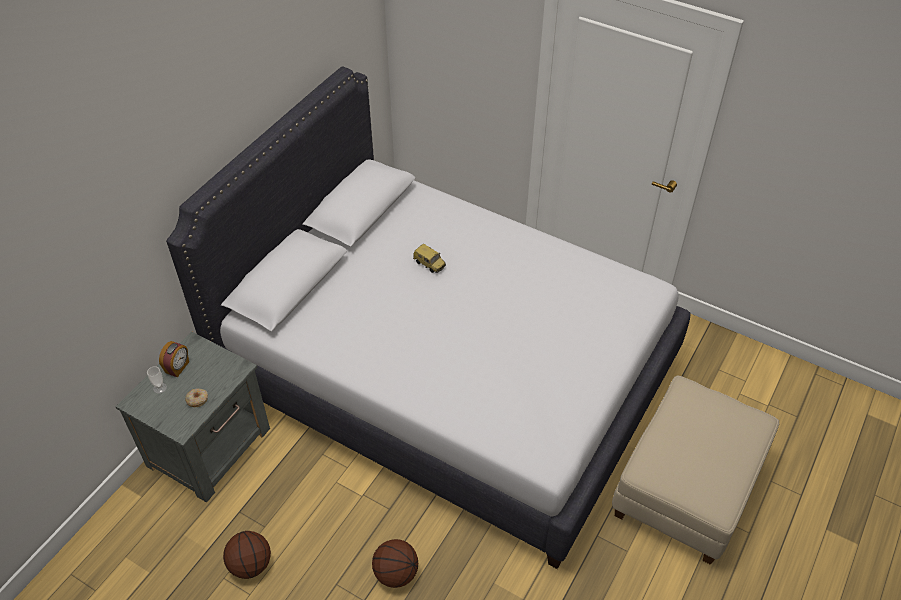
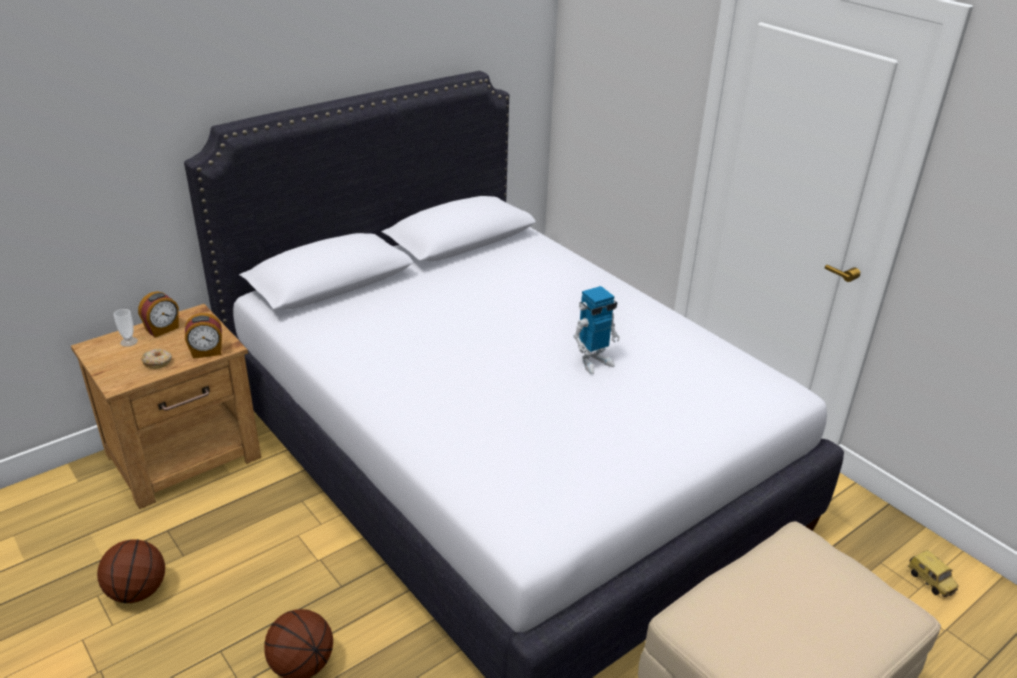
camera: 20 degrees right, 15 degrees down
grey nightstand [116,332,270,503] -> brown nightstand [71,304,261,509]
toy car [413,244,446,273] -> toy car moved to [907,550,958,597]
none -> alarm clock [185,313,222,359]
none -> toy robot [573,286,620,374]

